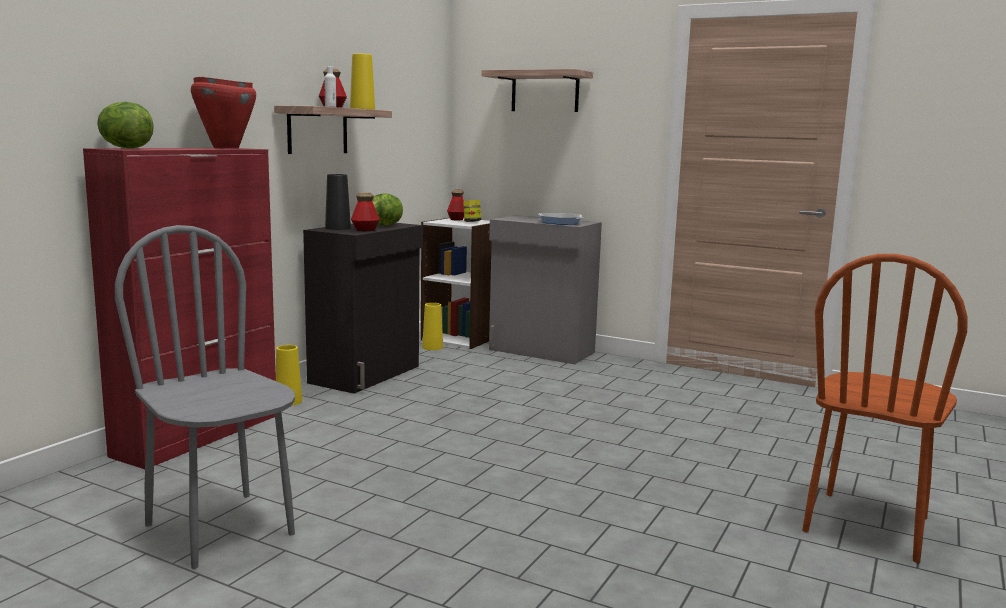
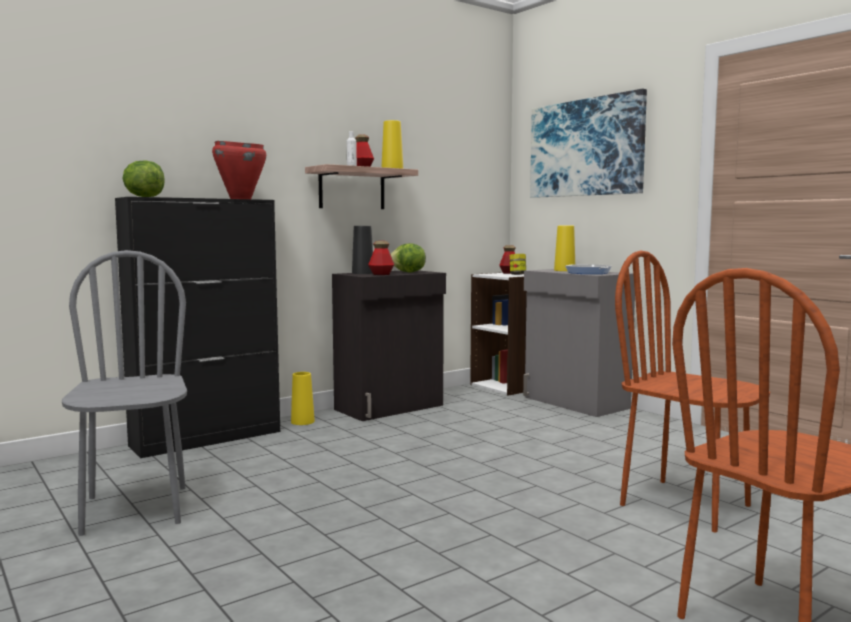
camera: 25 degrees right, 5 degrees down
red cabinet [83,148,276,469] -> black cabinet [115,197,280,458]
yellow vase [422,303,443,350] -> yellow vase moved to [554,226,575,271]
shelf [481,69,593,112] -> picture [530,89,647,198]
none -> brown chair [615,250,770,532]

